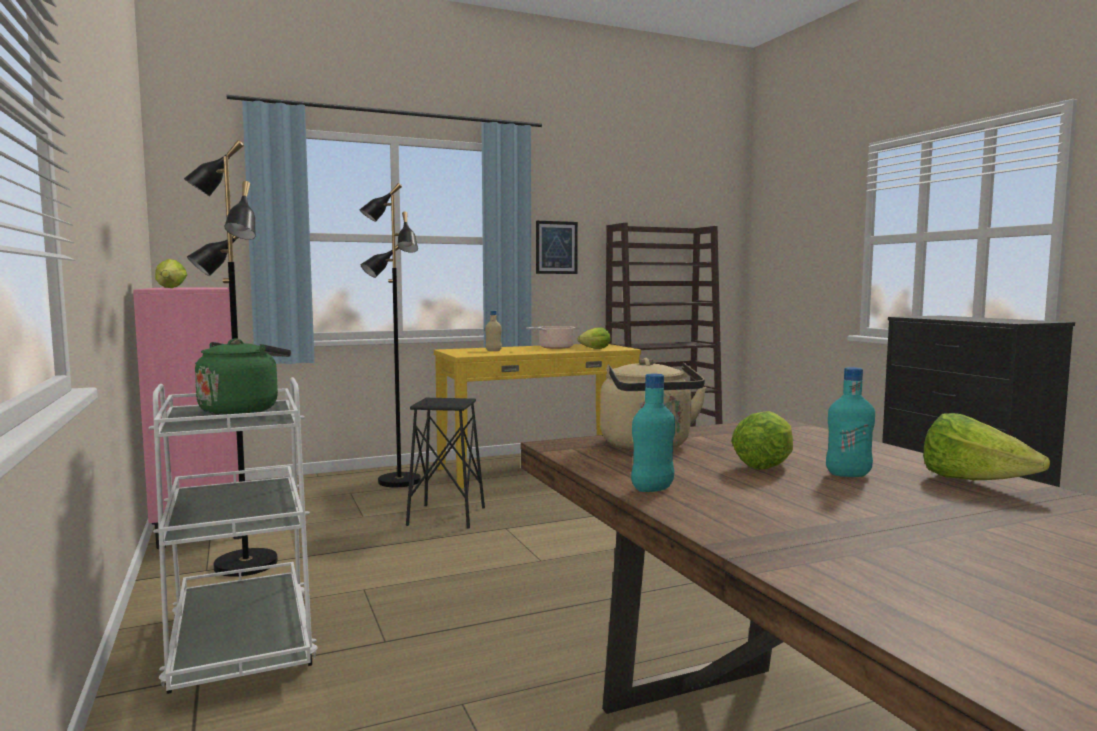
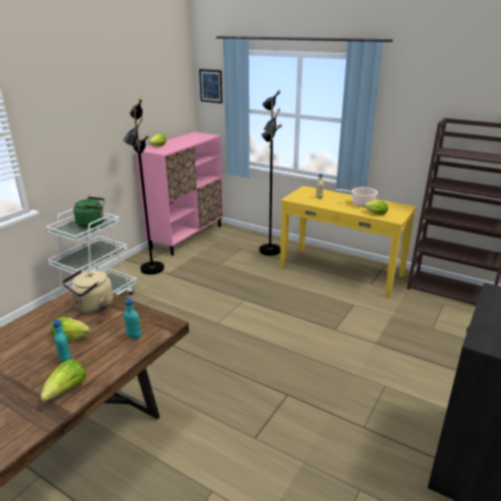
camera: 55 degrees right, 20 degrees up
black stool [406,398,485,529] -> none
picture [536,221,578,274] -> picture moved to [199,69,223,103]
turquoise bottle [631,374,675,492] -> turquoise bottle moved to [123,299,142,339]

